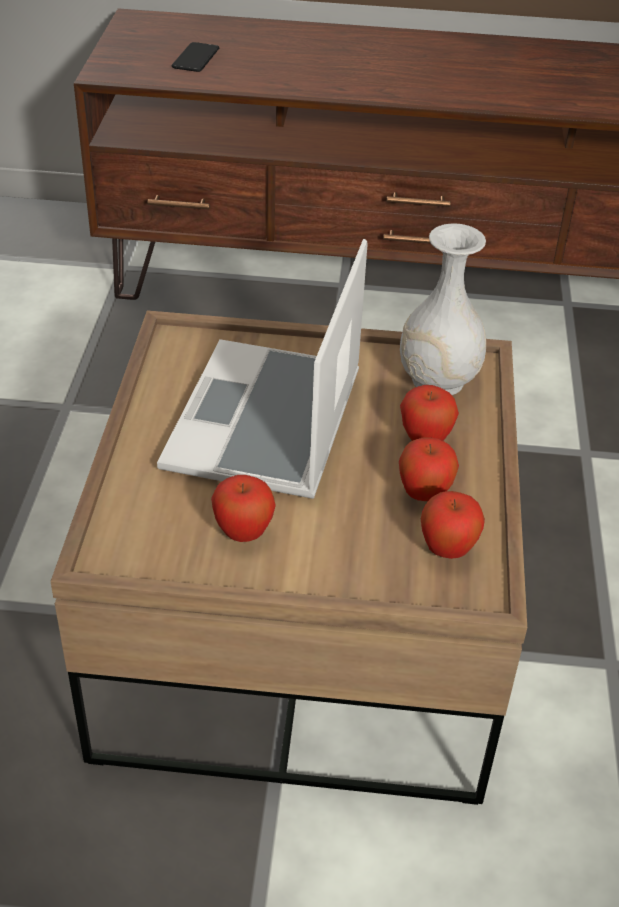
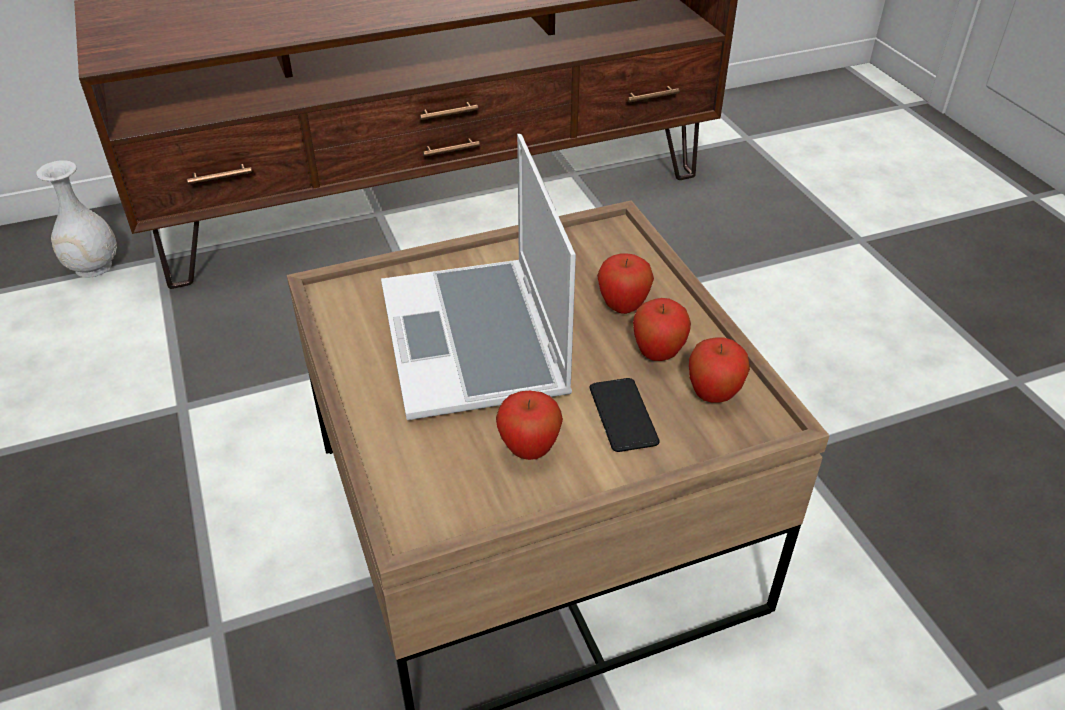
camera: 25 degrees left, 0 degrees up
phone [171,42,219,72] -> phone moved to [589,378,660,452]
white vase [400,223,486,395] -> white vase moved to [36,160,117,278]

